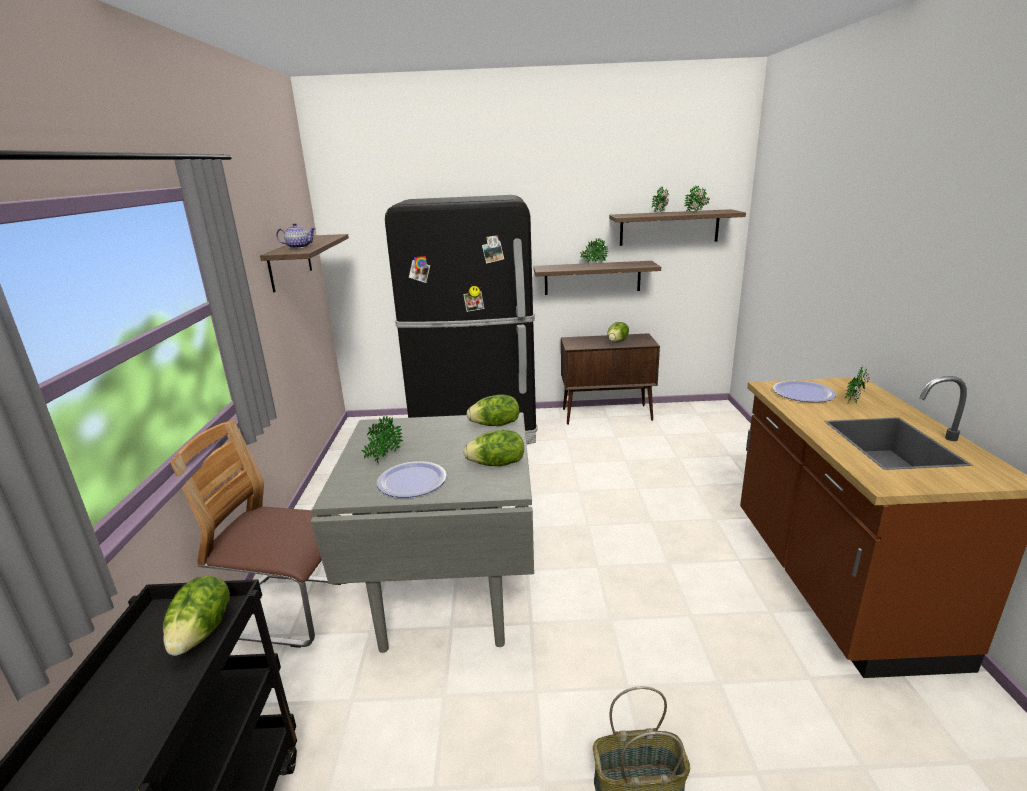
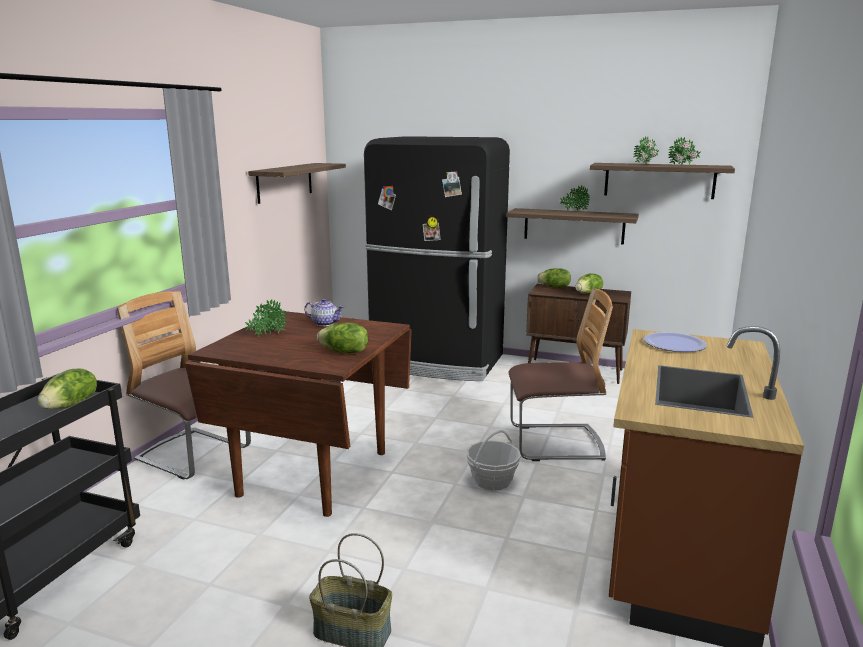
camera: 20 degrees right, 5 degrees down
teapot [276,223,316,249] -> teapot moved to [304,298,344,326]
grey dining table [311,413,534,653] -> brown dining table [185,311,412,517]
plate [377,461,447,497] -> none
lettuce [467,394,519,426] -> lettuce moved to [537,268,571,288]
potted plant [845,368,870,403] -> none
none -> basket [465,430,521,491]
none -> chair [508,288,613,461]

